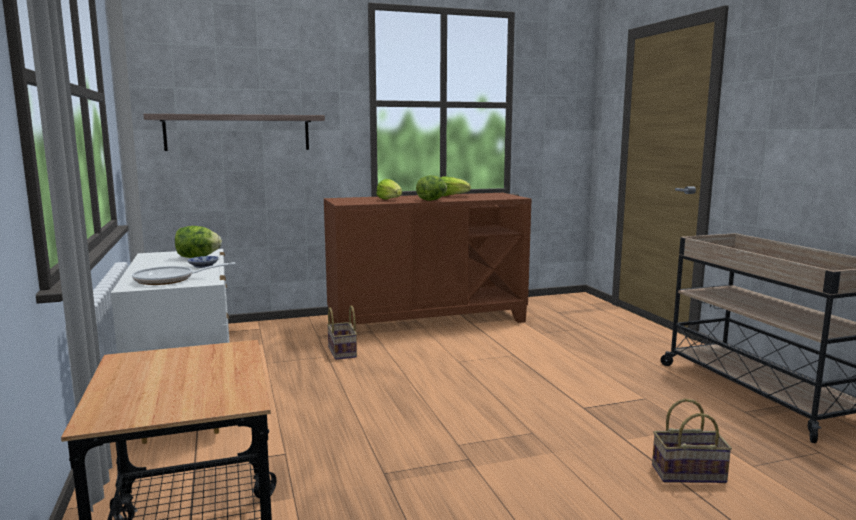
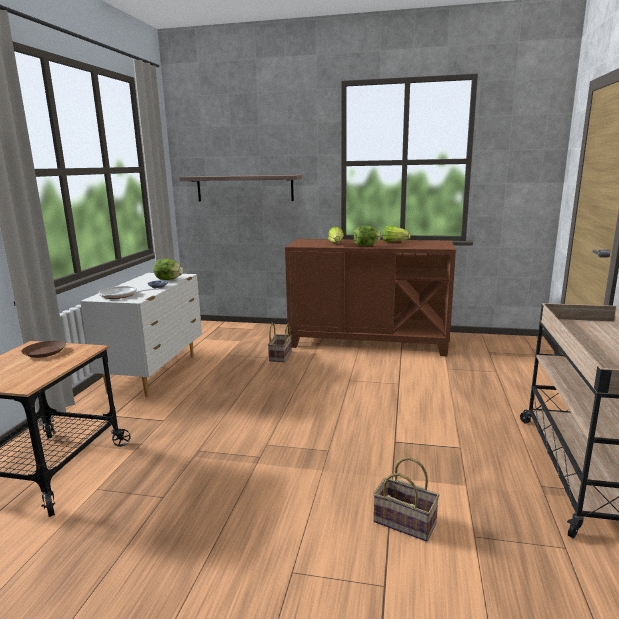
camera: 30 degrees right, 5 degrees up
none -> brown plate [21,341,66,358]

